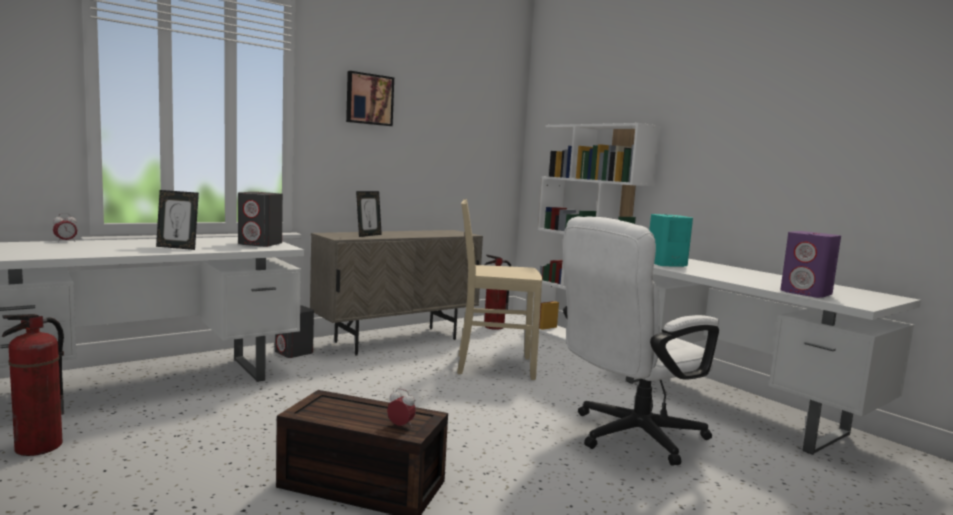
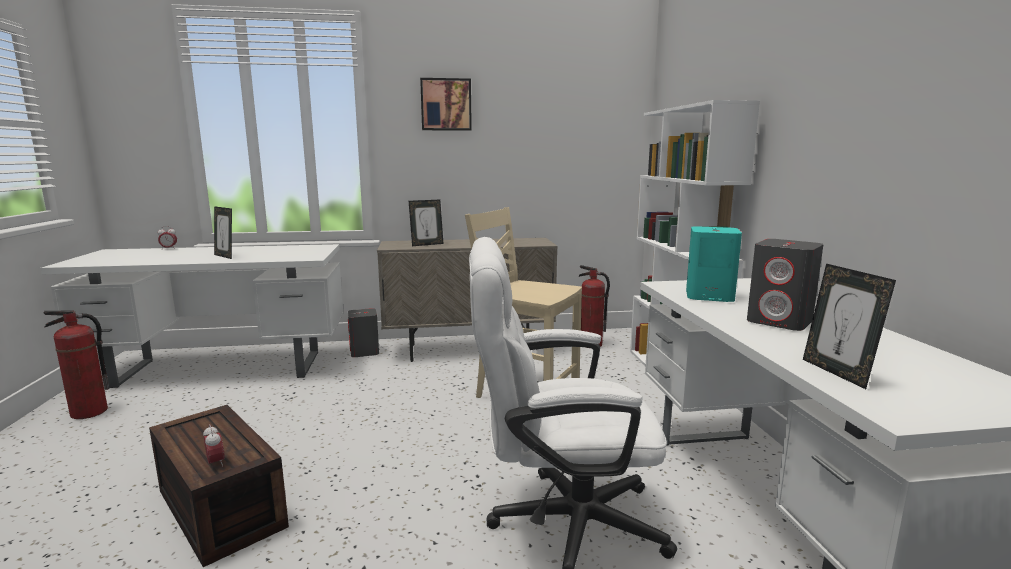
camera: 30 degrees right, 5 degrees up
grey speaker [238,192,283,247] -> grey speaker moved to [747,239,823,331]
purple speaker [780,231,841,298] -> picture frame [803,264,896,389]

